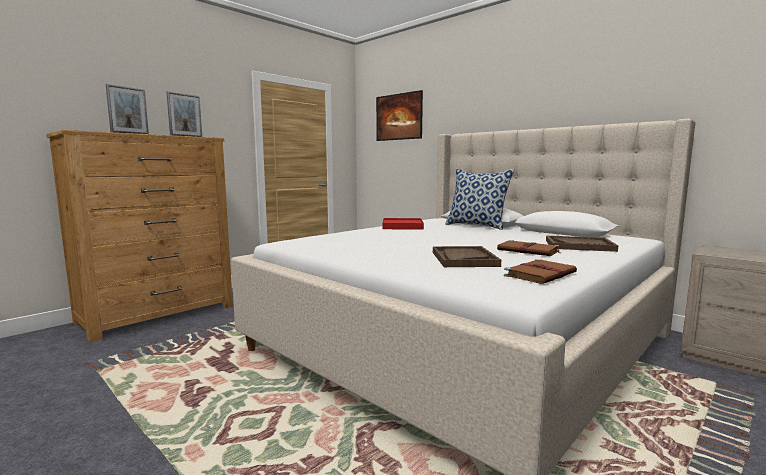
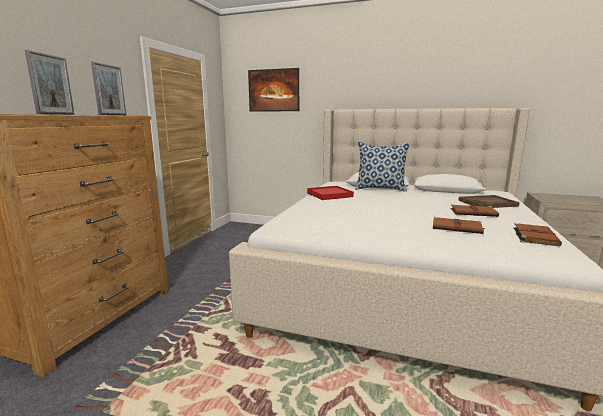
camera: 25 degrees left, 5 degrees up
brown tray [433,246,501,267] -> brown book [433,217,484,234]

